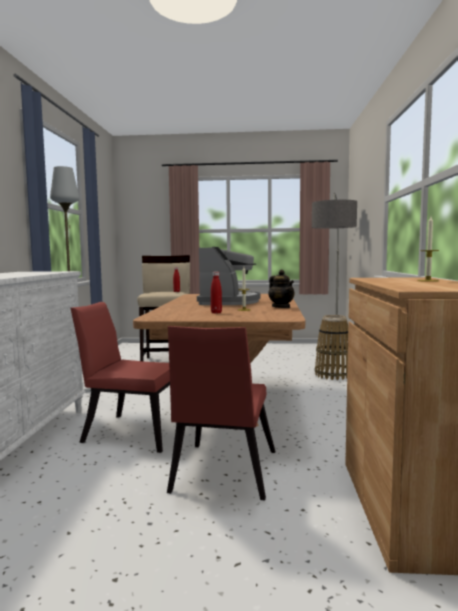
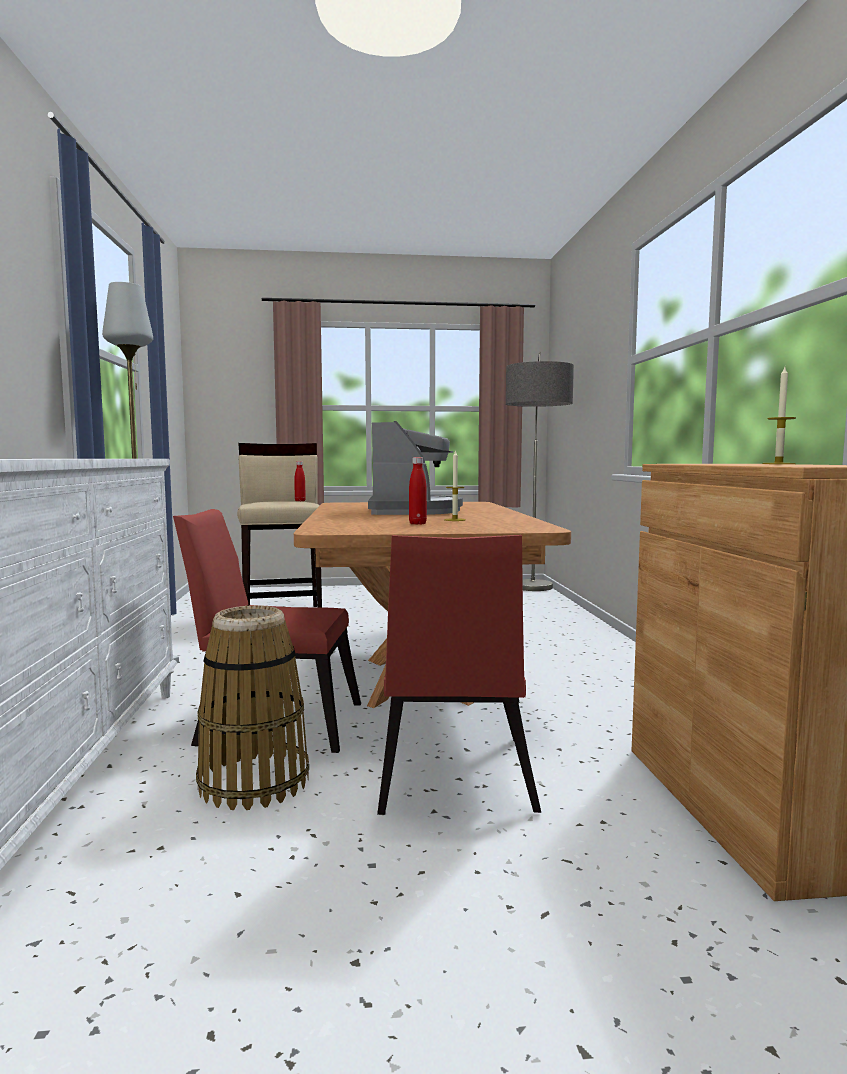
camera: 10 degrees left, 0 degrees up
teapot [268,270,295,308] -> none
basket [315,315,348,380] -> basket moved to [196,605,309,810]

